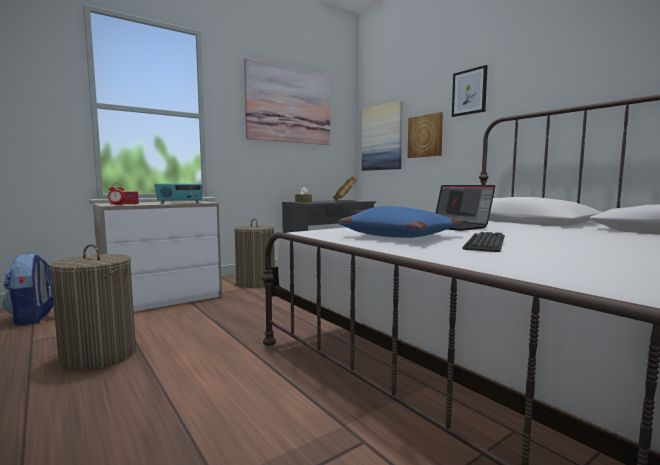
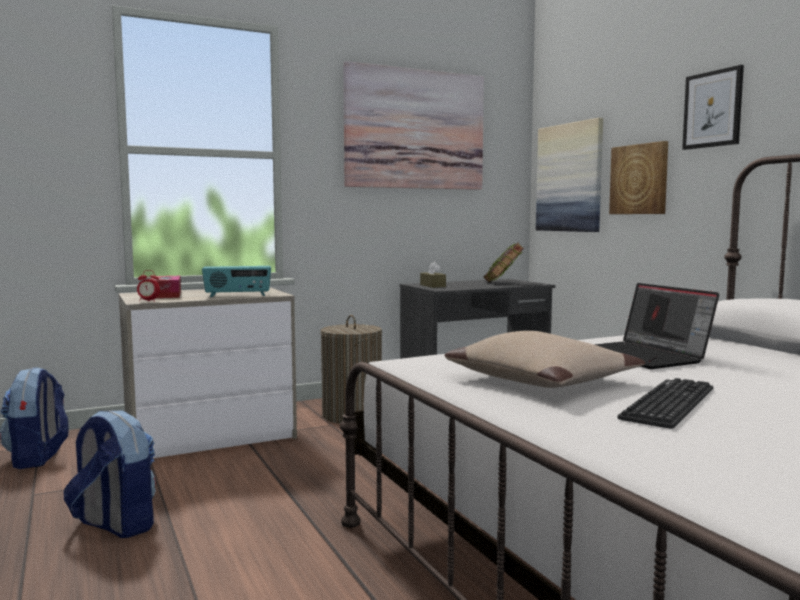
camera: 10 degrees right, 0 degrees up
laundry basket [49,244,136,371] -> backpack [64,410,156,538]
blue pillow [337,206,463,238] -> beige pillow [445,331,645,388]

